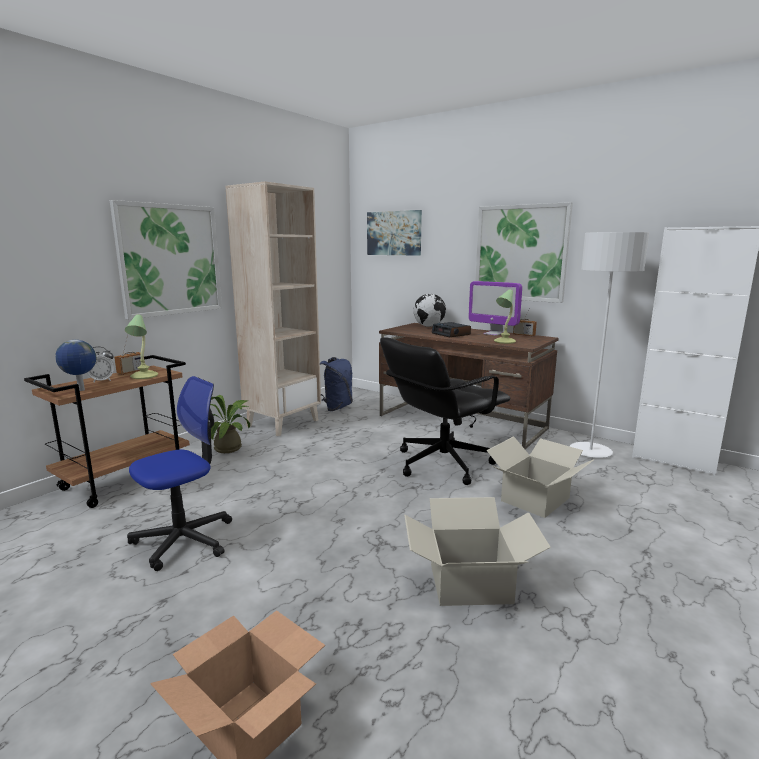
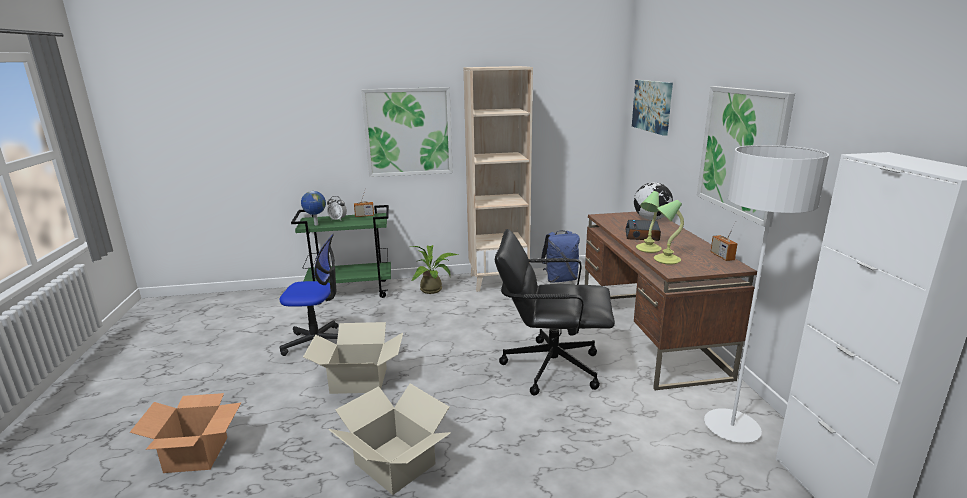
camera: 45 degrees right, 5 degrees up
brown cart [24,355,190,508] -> green cart [291,205,391,298]
table lamp [125,314,158,379] -> table lamp moved to [636,191,662,253]
monitor [468,281,522,336] -> none
cardboard box [486,436,594,518] -> cardboard box moved to [303,322,403,394]

